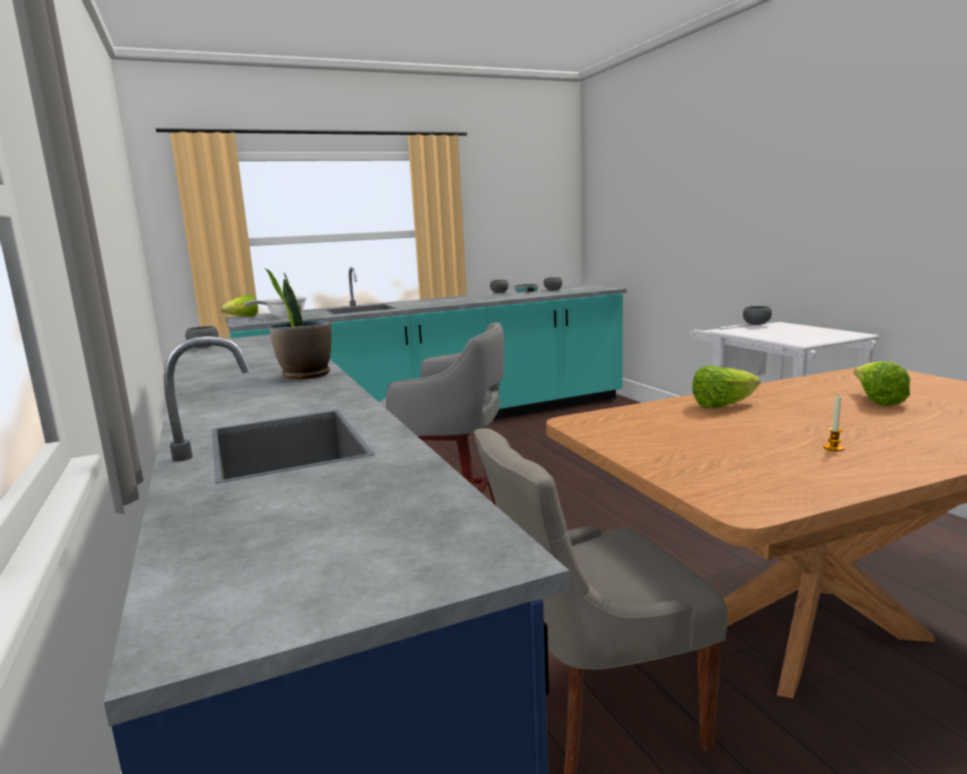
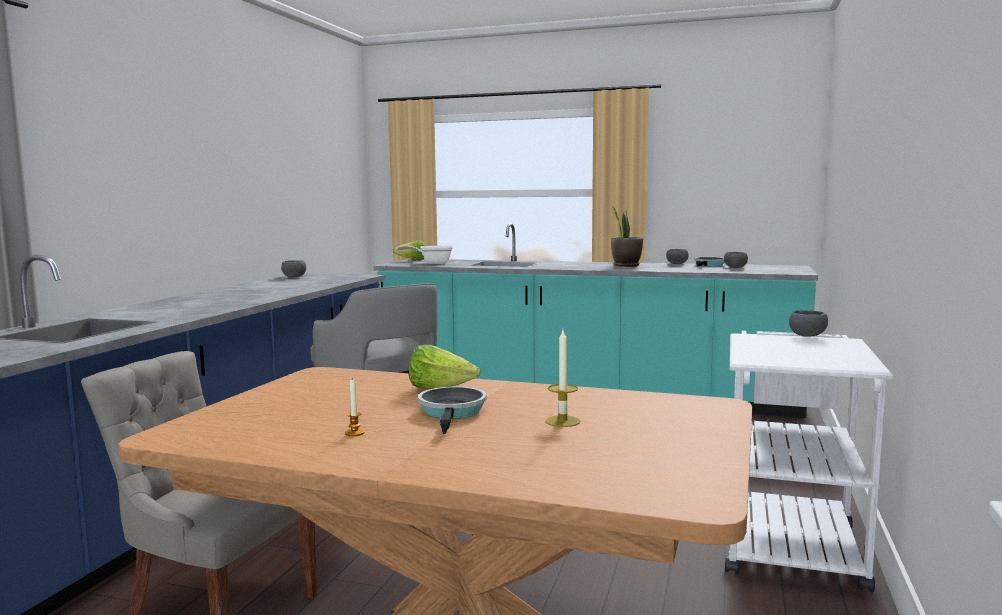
camera: 40 degrees right, 5 degrees down
potted plant [266,269,331,379] -> potted plant moved to [611,207,643,267]
lettuce [853,361,910,406] -> candle [545,330,580,427]
none -> frying pan [418,386,487,434]

